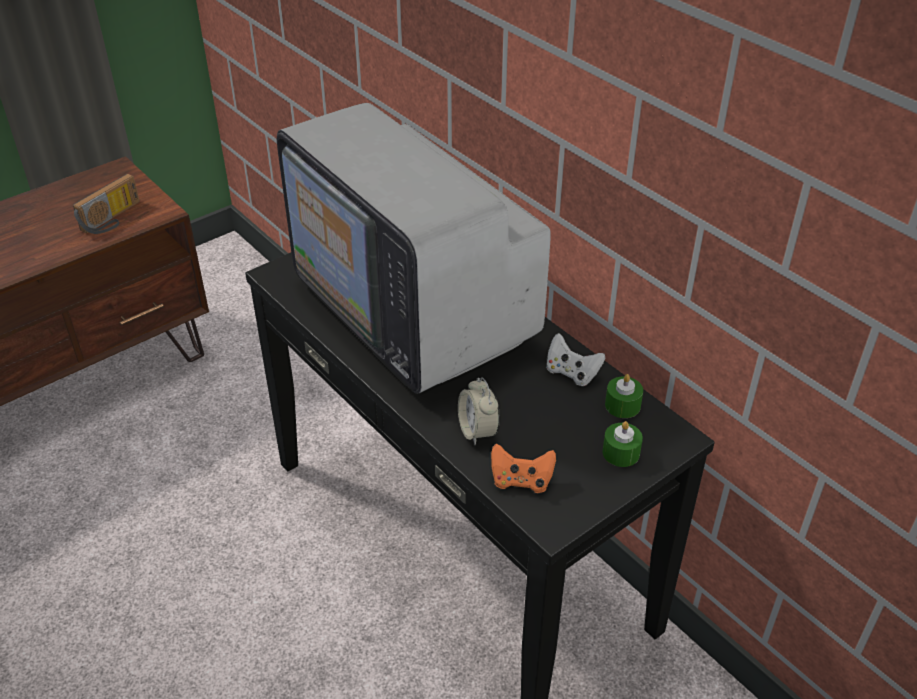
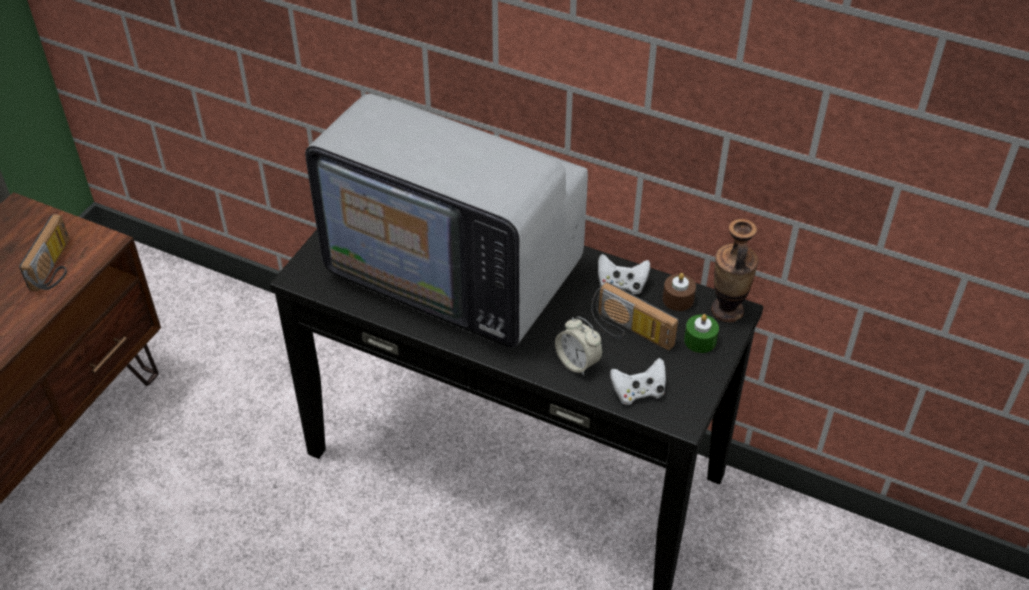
camera: 25 degrees left, 5 degrees up
orange game controller [491,444,556,493] -> white game controller [610,358,666,405]
green candle [605,374,643,418] -> brown candle [663,273,696,311]
none -> radio [591,282,679,350]
none -> vase [711,219,758,322]

